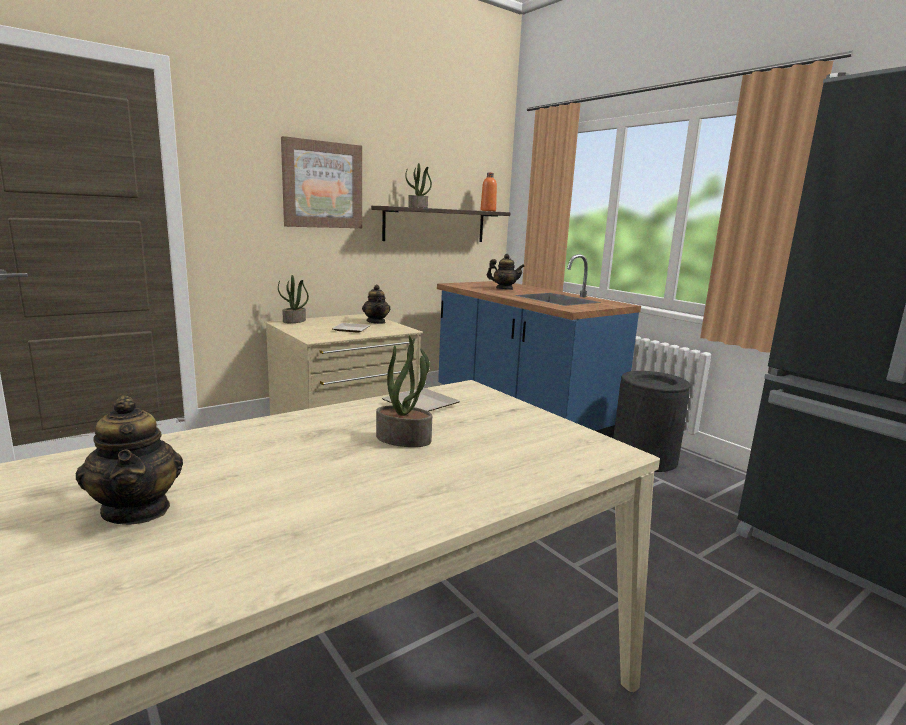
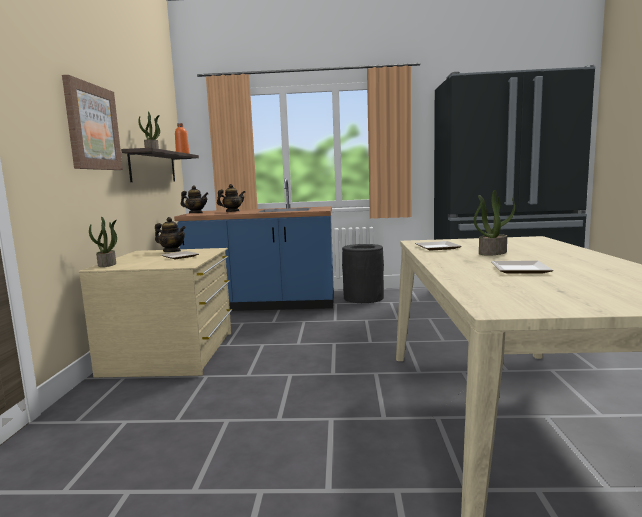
camera: 50 degrees left, 5 degrees down
teapot [76,395,183,525] -> teapot moved to [181,186,208,213]
none -> plate [491,261,554,274]

